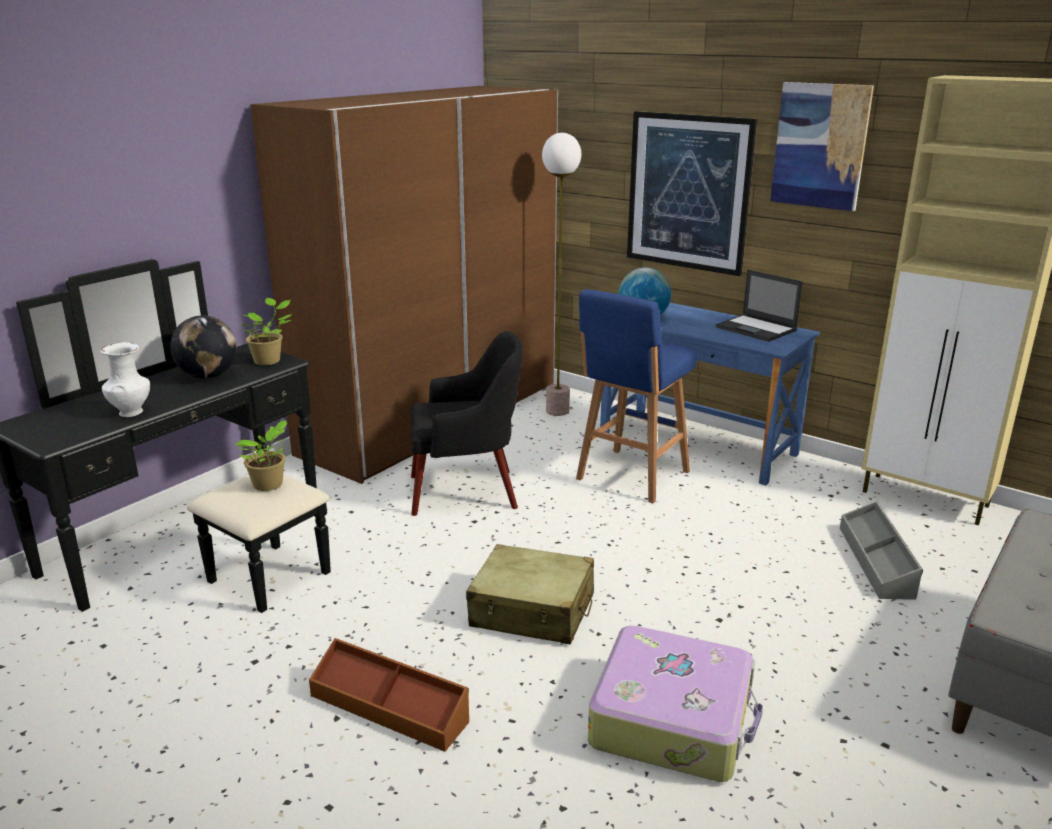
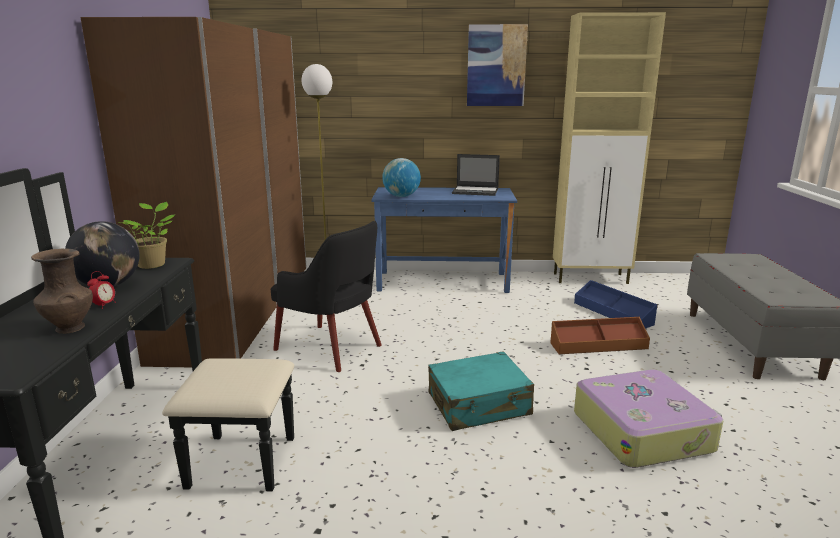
camera: 35 degrees left, 5 degrees down
white vase [100,342,150,417] -> brown vase [31,248,93,334]
potted plant [234,420,287,491] -> none
brown storage box [309,638,469,752] -> brown storage box moved to [550,317,650,354]
black armchair [411,331,523,516] -> black armchair turned 75 degrees clockwise [271,221,382,372]
beige suitcase [466,544,594,644] -> turquoise suitcase [428,351,534,431]
blue stool [576,289,697,503] -> none
picture [627,111,757,276] -> none
grey storage box [840,501,923,600] -> blue storage box [574,280,658,329]
none -> alarm clock [87,271,116,309]

